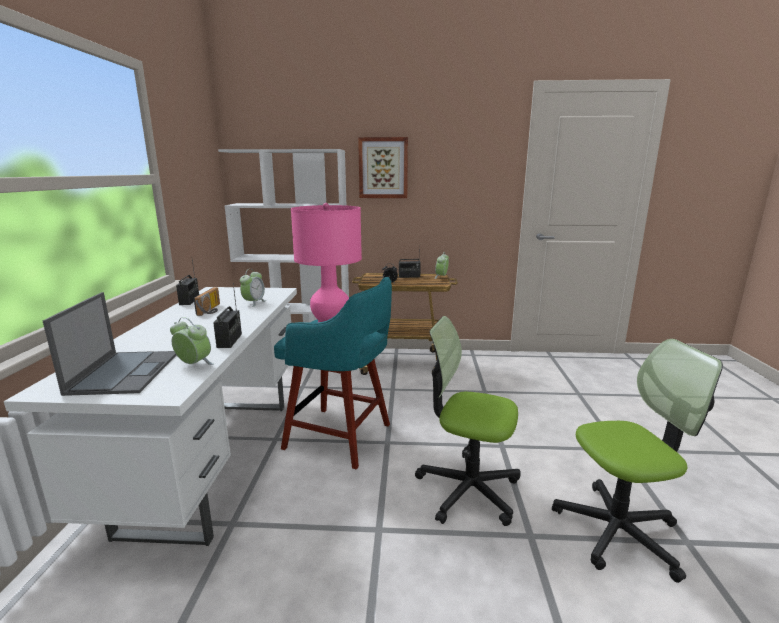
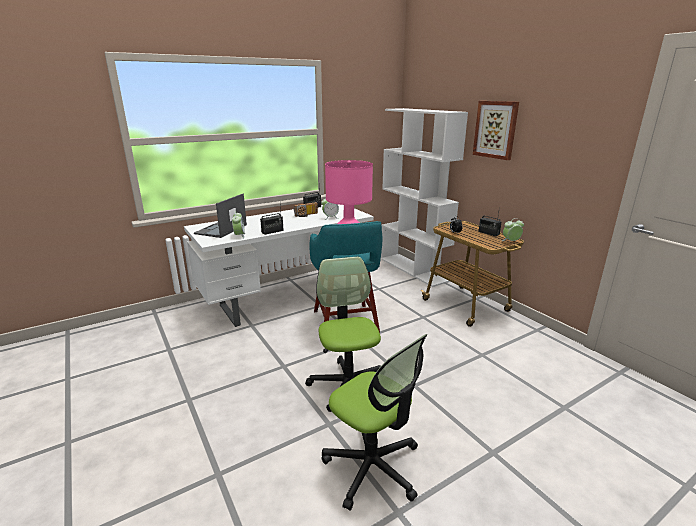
camera: 55 degrees right, 5 degrees up
laptop [43,292,176,396] -> laptop turned 150 degrees clockwise [194,194,247,238]

